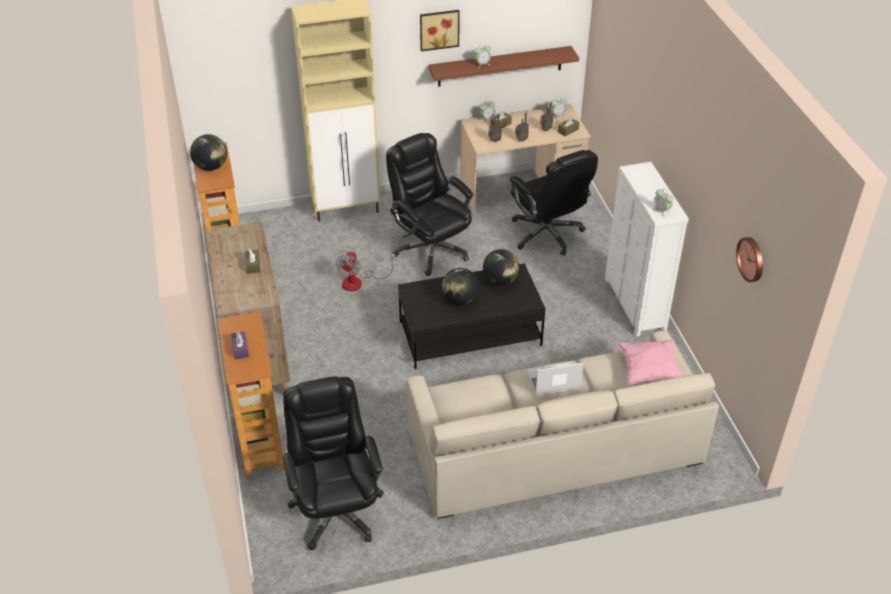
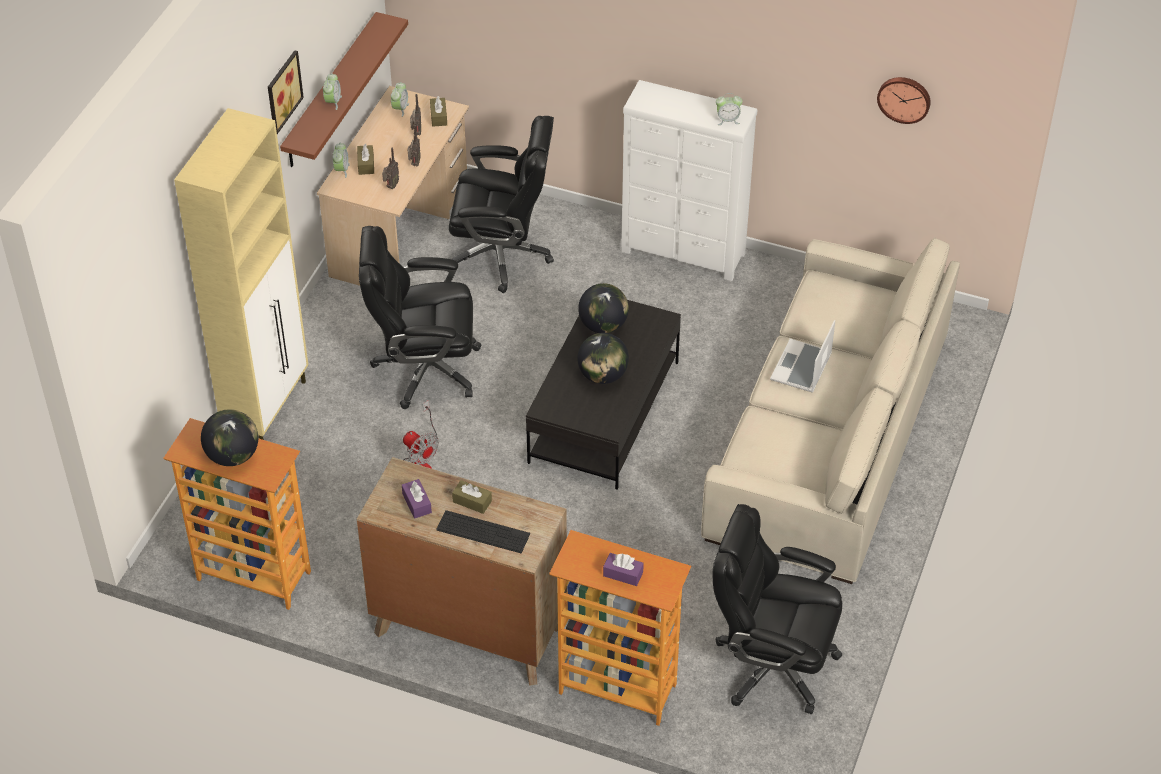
camera: 55 degrees left, 5 degrees up
pink pillow [616,340,683,386] -> none
none -> purple tissue box [402,479,432,519]
none -> keyboard [436,510,530,553]

